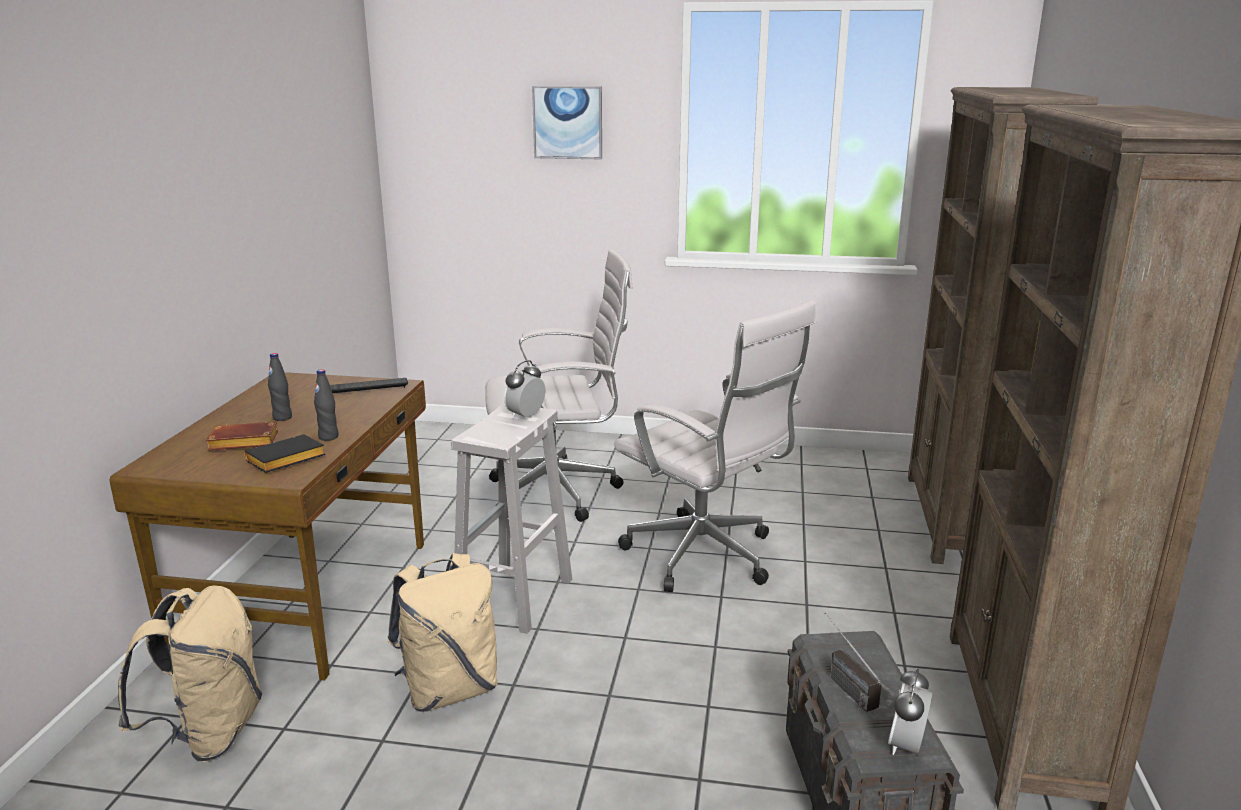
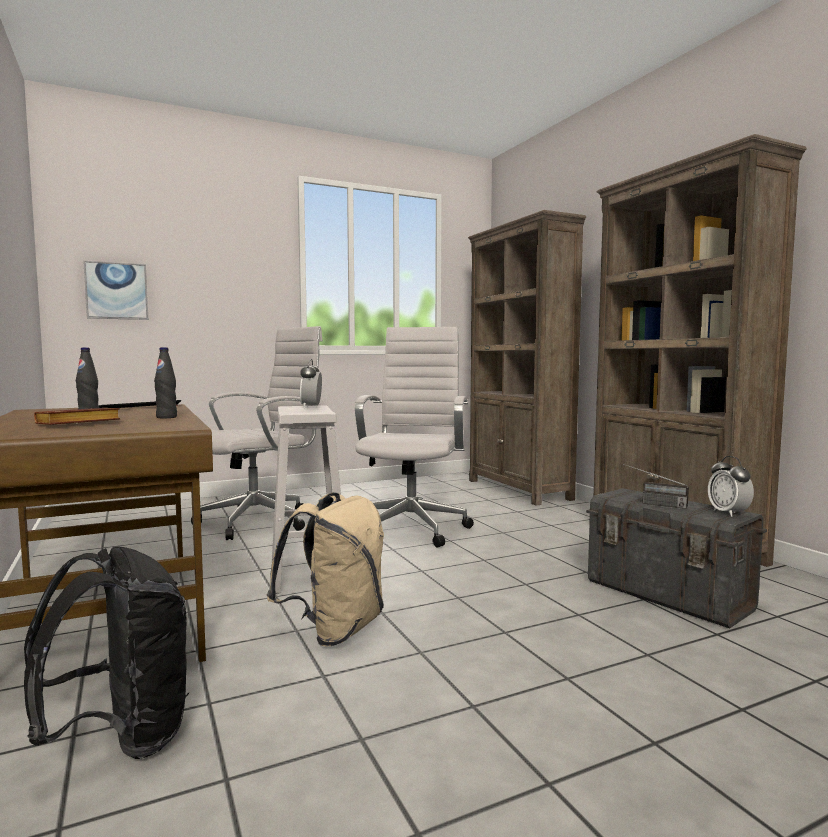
camera: 35 degrees left, 15 degrees down
beige backpack [118,585,262,762] -> black backpack [24,546,189,759]
black book [244,434,325,473] -> none
picture [532,86,602,159] -> picture moved to [83,261,148,320]
white office chair [614,300,816,592] -> white office chair turned 90 degrees counterclockwise [355,327,474,548]

